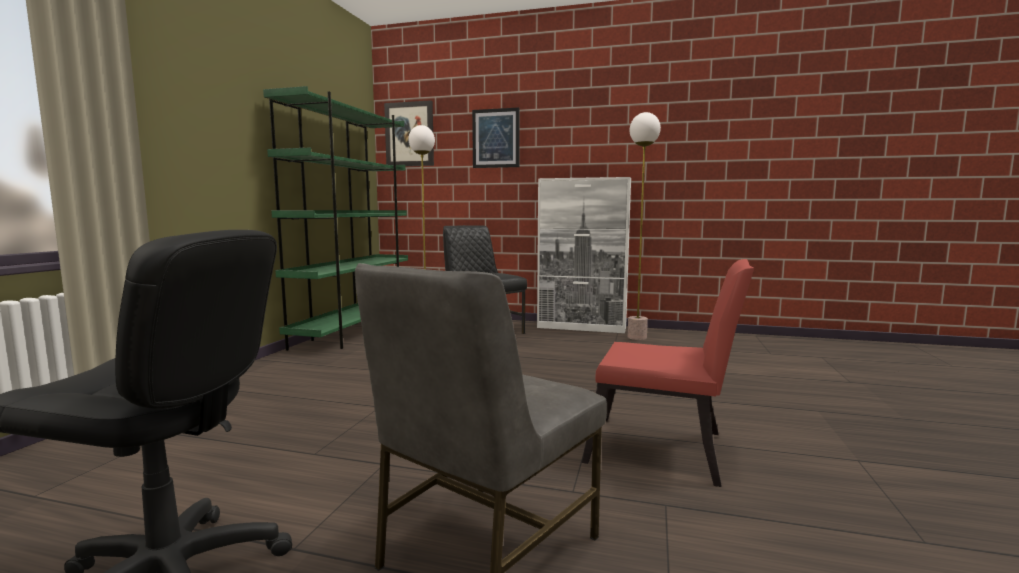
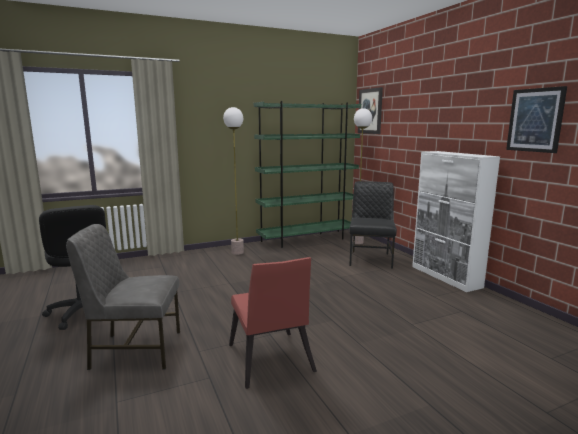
camera: 50 degrees right, 5 degrees up
picture [472,107,520,168] -> picture moved to [506,86,567,153]
floor lamp [628,112,661,340] -> floor lamp moved to [223,107,244,255]

